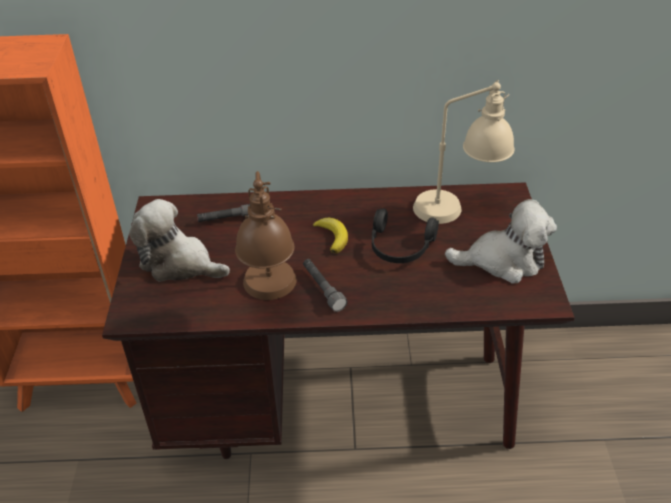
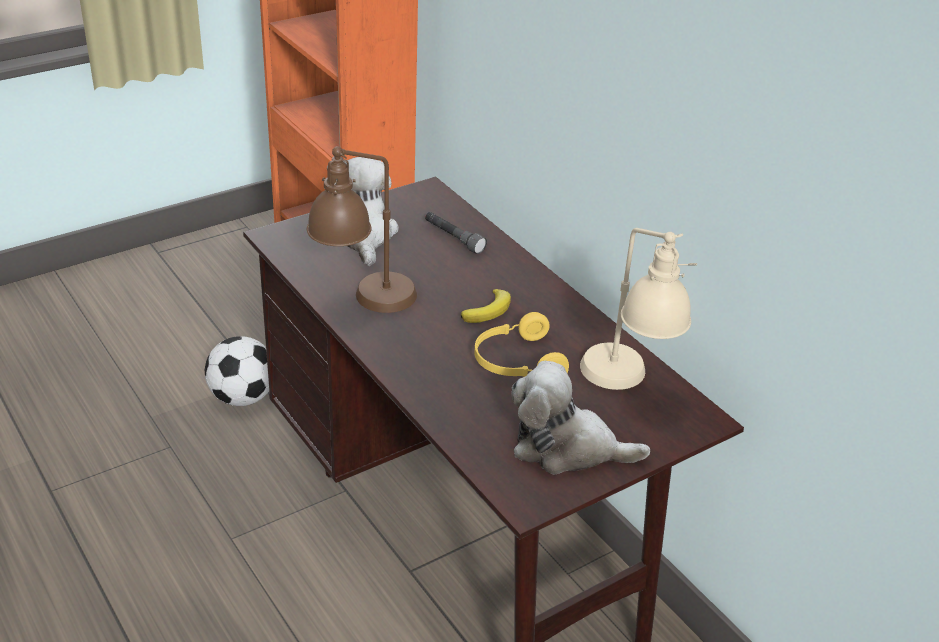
camera: 55 degrees right, 5 degrees down
grey flashlight [303,259,347,312] -> none
black headphones [372,208,439,263] -> yellow headphones [474,312,569,377]
plush toy [445,199,557,283] -> plush toy turned 135 degrees clockwise [511,361,650,474]
none -> football [205,336,269,406]

